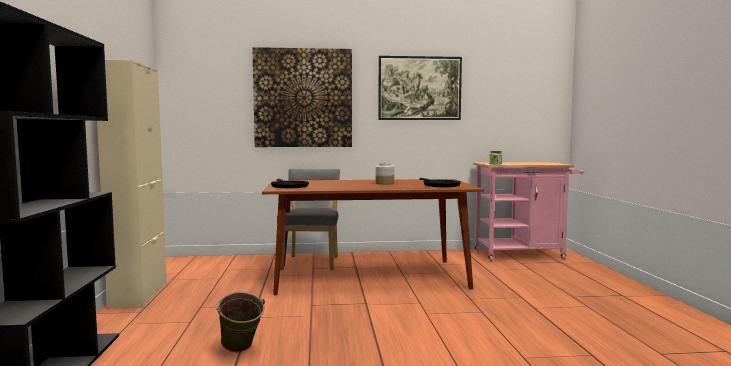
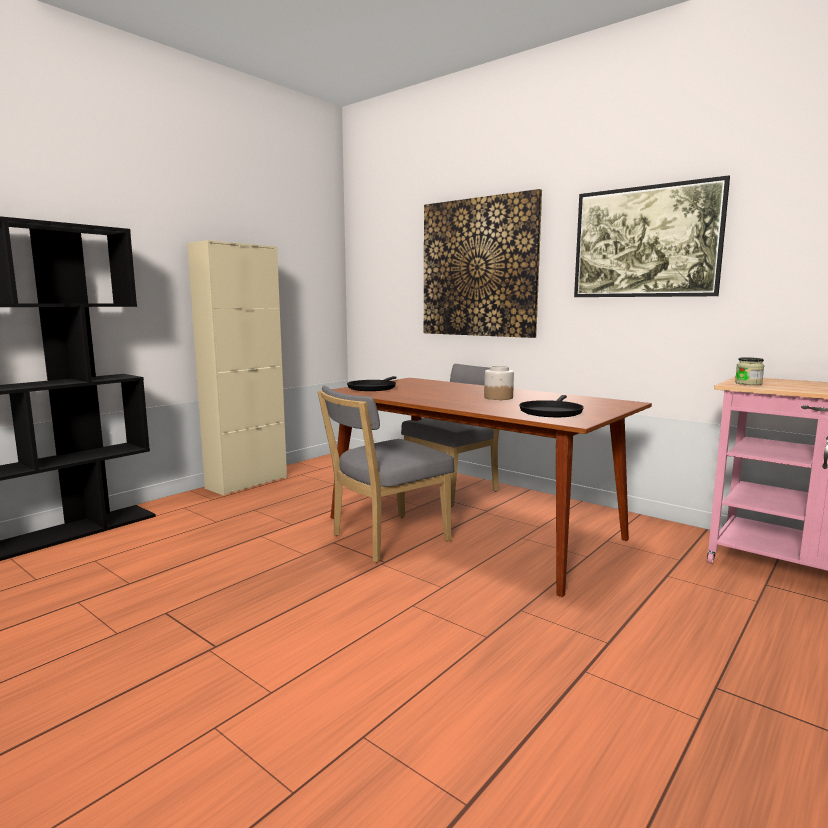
camera: 45 degrees right, 5 degrees up
green bucket [216,292,265,352] -> none
none -> grey chair [317,386,455,562]

